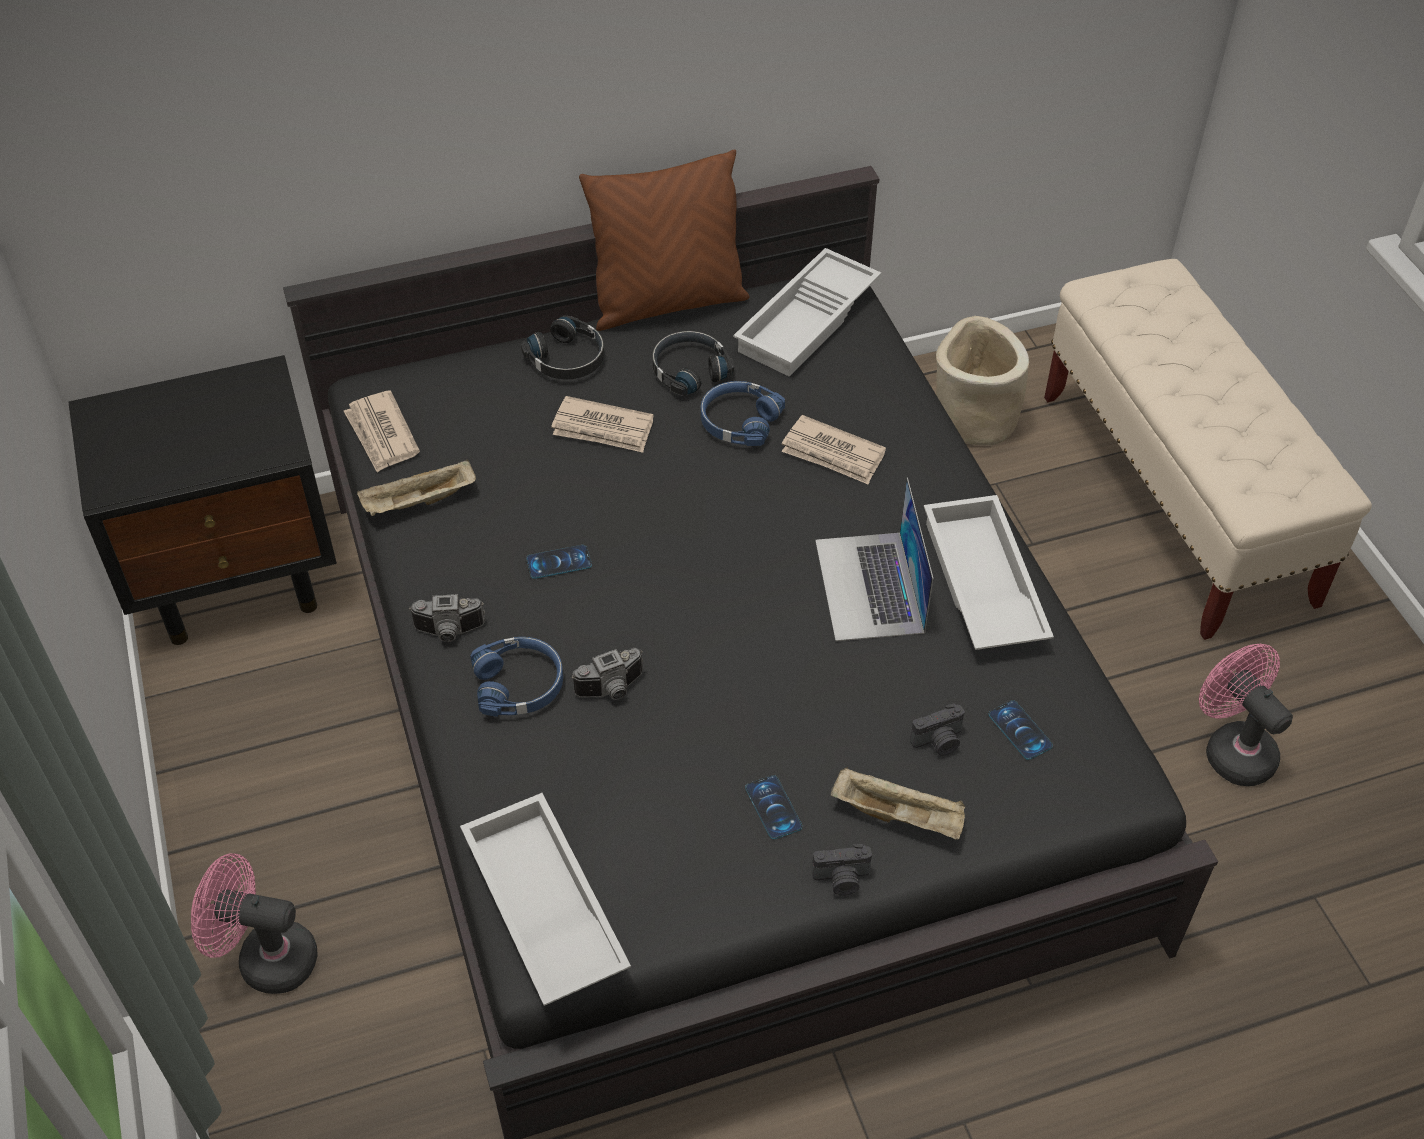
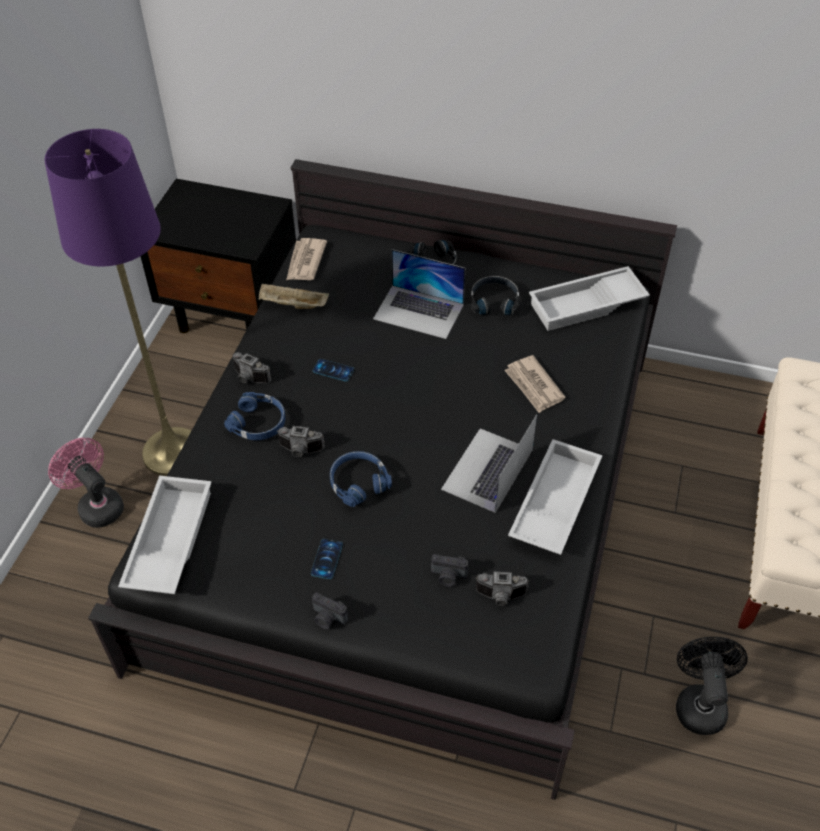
camera: 35 degrees right, 0 degrees up
newspaper [551,396,654,453] -> laptop [373,249,465,339]
brown pillow [579,149,750,331] -> none
blue headphones [701,381,785,446] -> blue headphones moved to [330,451,392,507]
beige tray [831,767,965,840] -> none
beige planter [936,316,1029,446] -> none
phone [989,700,1053,760] -> camera [475,572,529,606]
pink fan [1199,644,1293,786] -> black fan [676,637,748,735]
none -> purple floor lamp [45,129,192,476]

